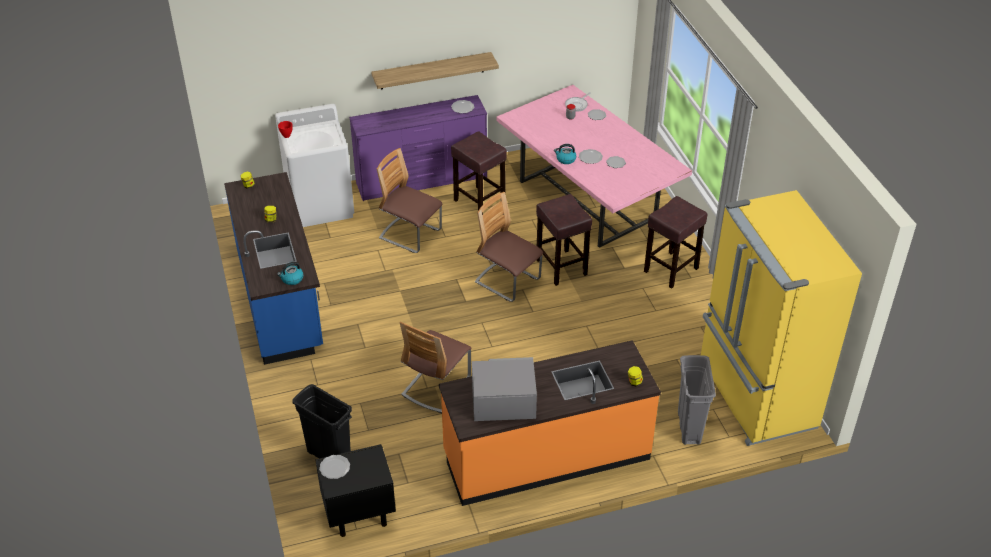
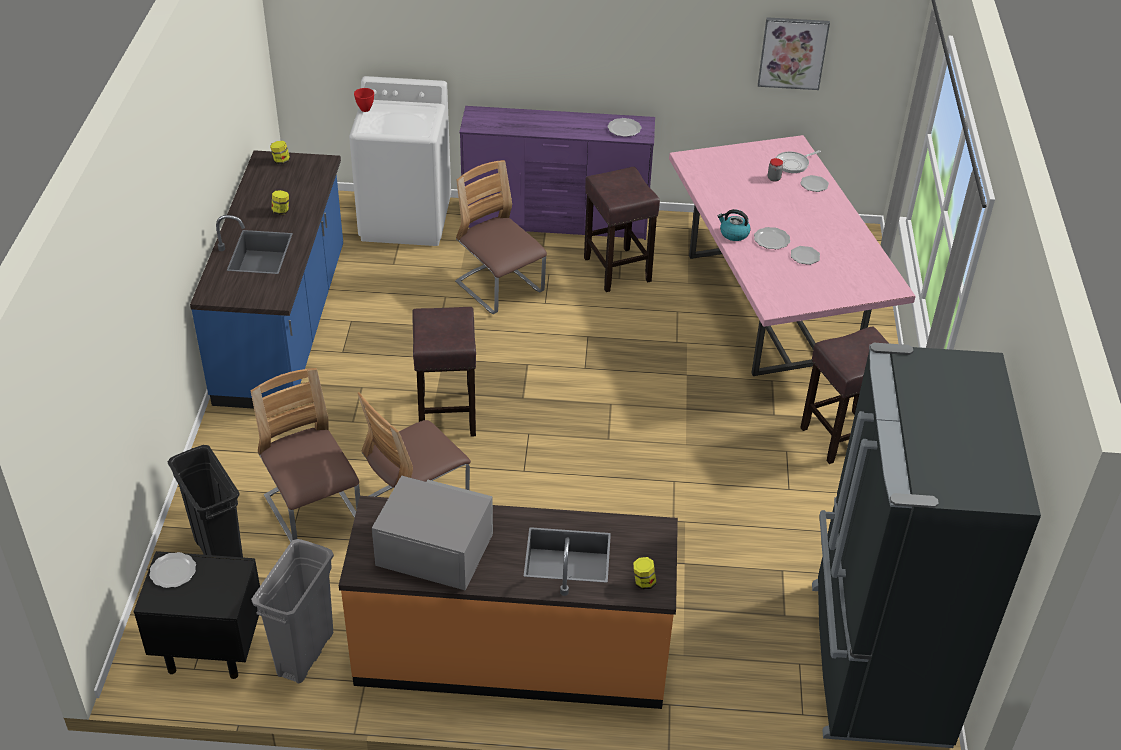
camera: 20 degrees right, 0 degrees up
kettle [277,262,303,285] -> none
shelf [371,52,499,89] -> none
chair [475,192,543,302] -> chair moved to [251,368,360,542]
brown stool [536,194,592,286] -> brown stool moved to [412,307,476,437]
grey trash can [678,355,716,445] -> grey trash can moved to [251,539,334,684]
yellow fridge [701,190,862,446] -> black fridge [812,343,1041,748]
none -> picture [758,17,830,90]

